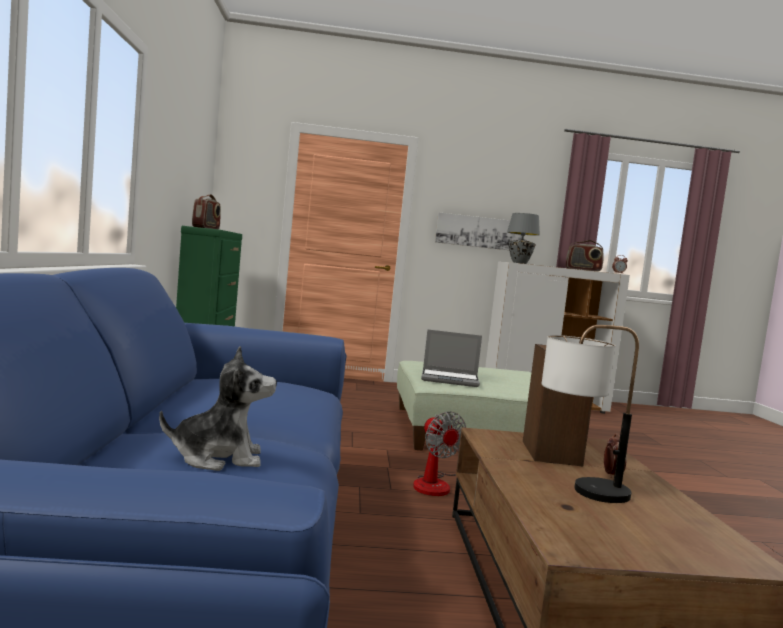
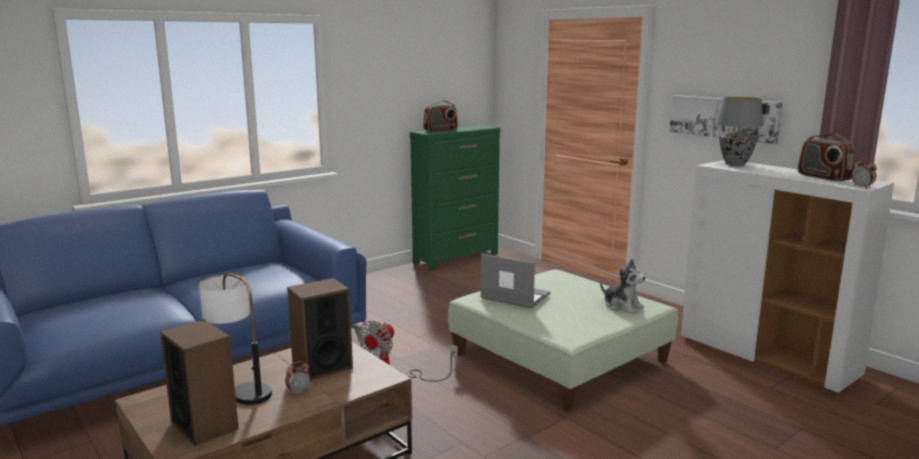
camera: 55 degrees right, 10 degrees up
plush toy [159,346,277,471] -> plush toy moved to [600,259,645,314]
laptop [421,329,482,387] -> laptop turned 150 degrees clockwise [480,254,550,308]
none -> speaker [160,319,239,446]

